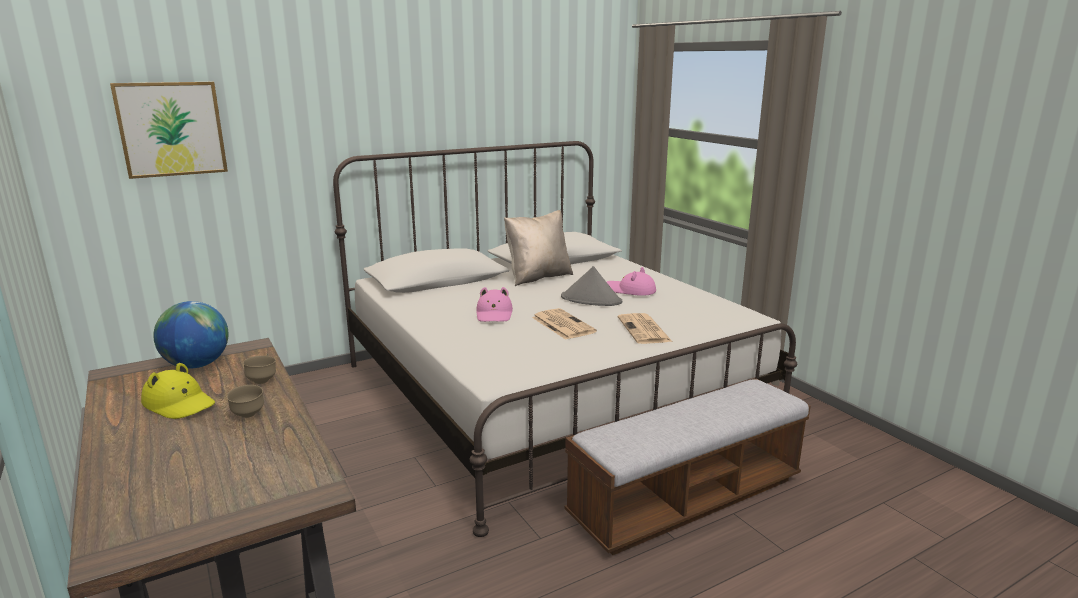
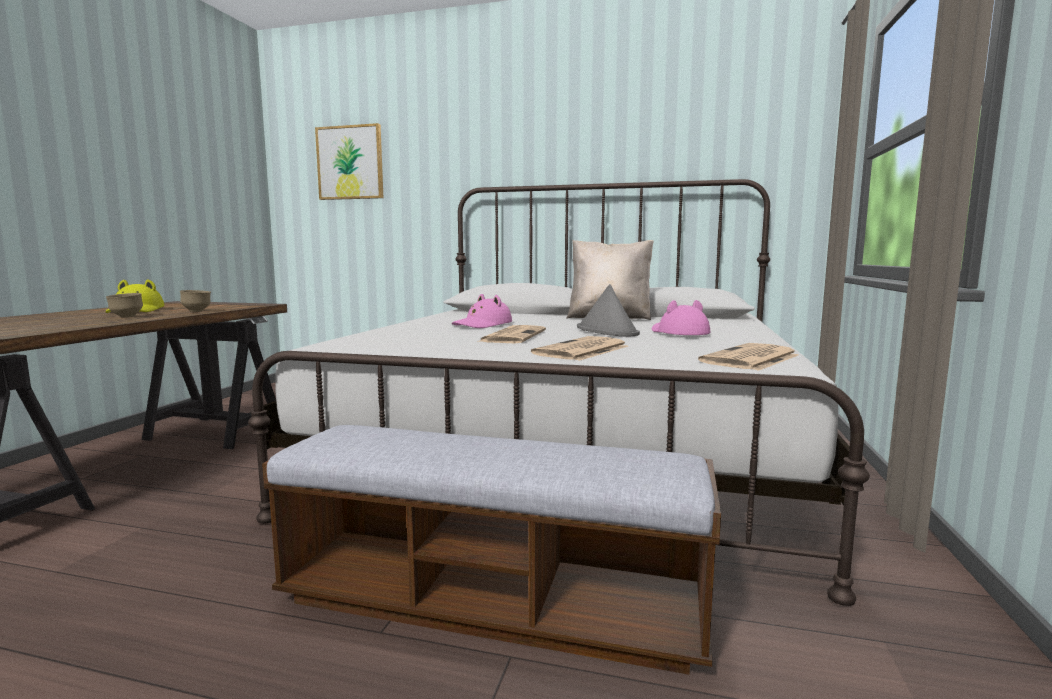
camera: 45 degrees right, 10 degrees down
globe [153,301,229,369] -> none
none -> newspaper [698,343,799,371]

